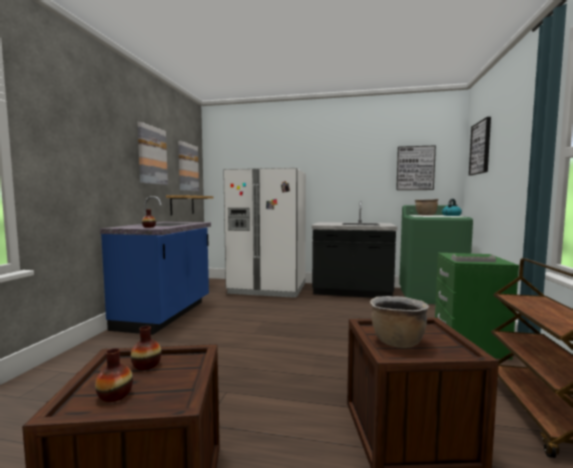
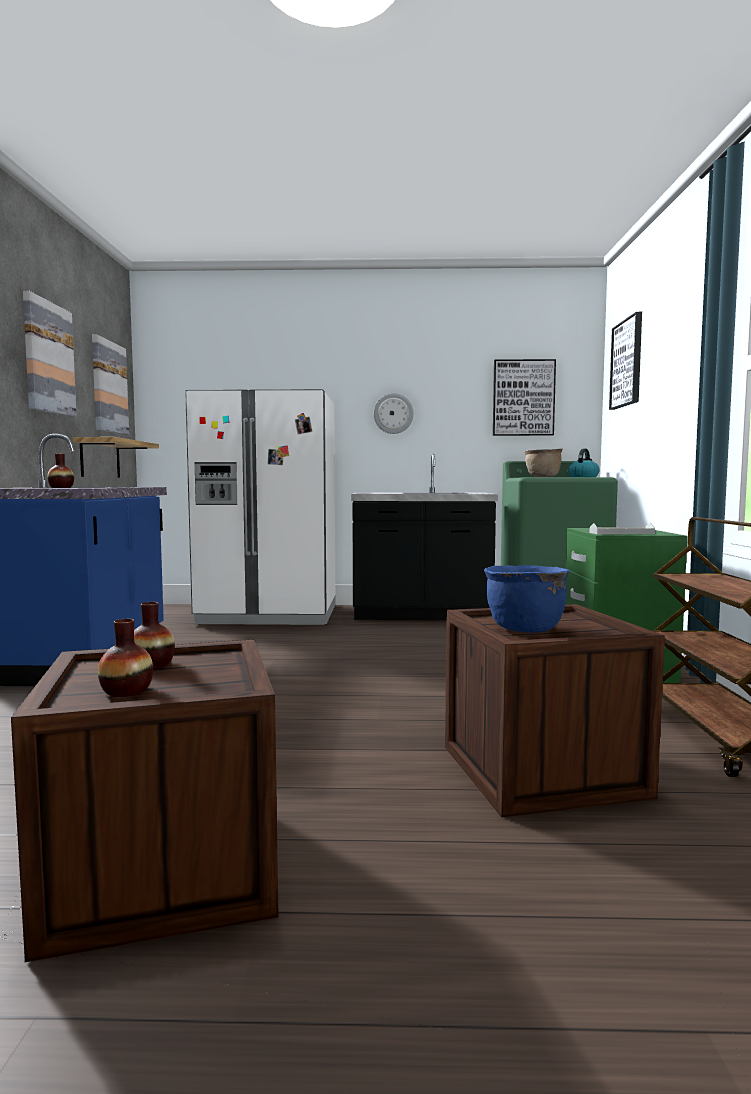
camera: 10 degrees left, 0 degrees up
brown cooking pot [370,296,429,348] -> blue cooking pot [484,565,570,633]
none -> wall clock [374,393,414,434]

